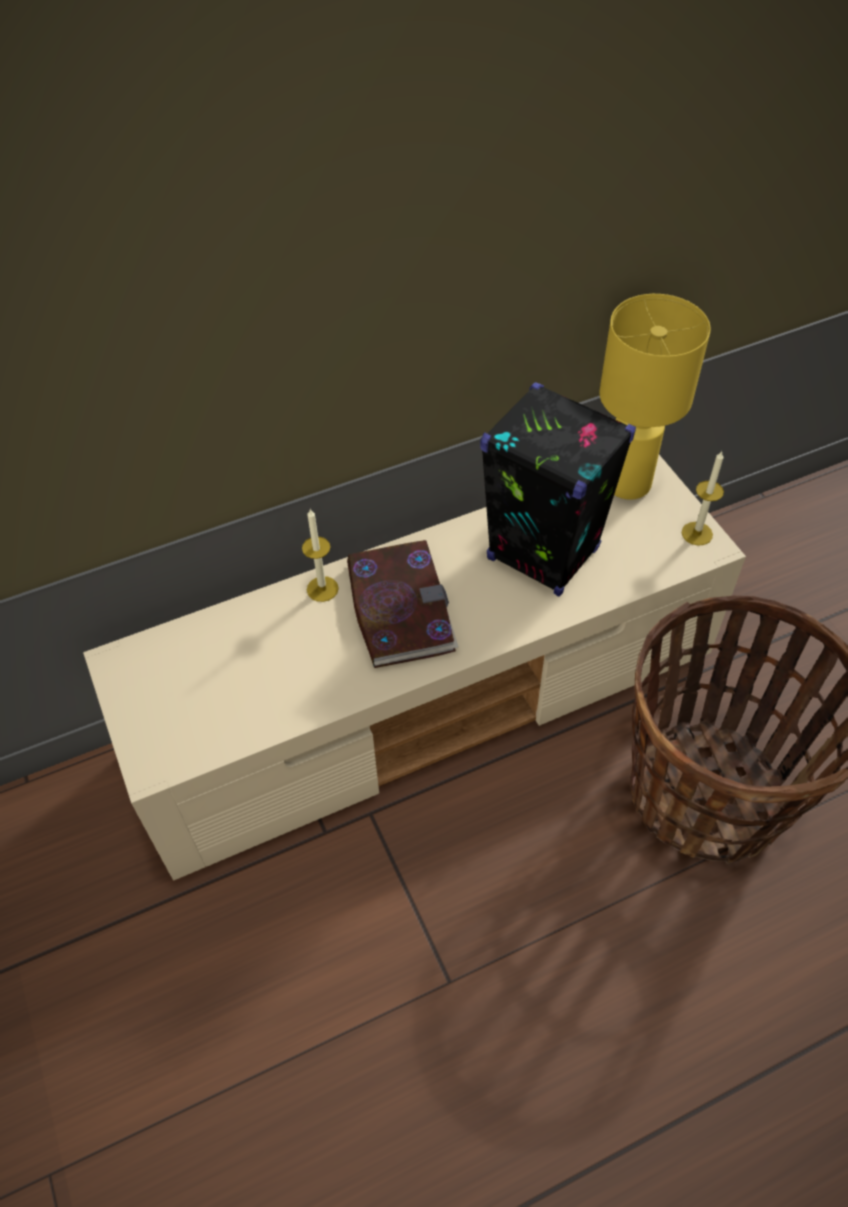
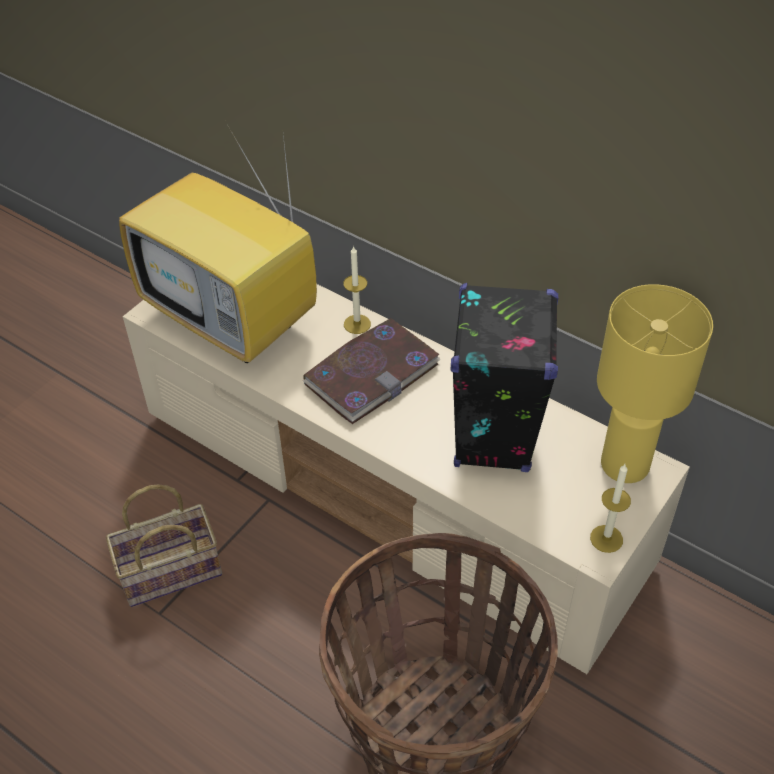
camera: 60 degrees right, 5 degrees down
none -> basket [106,485,222,607]
none -> television [119,119,317,363]

